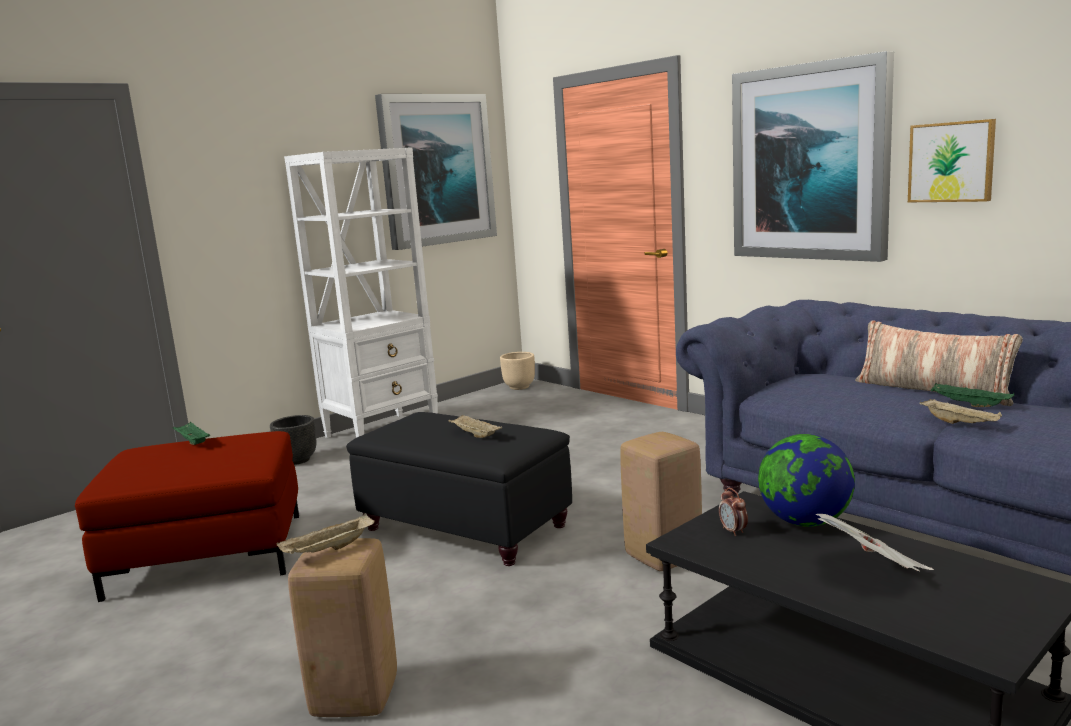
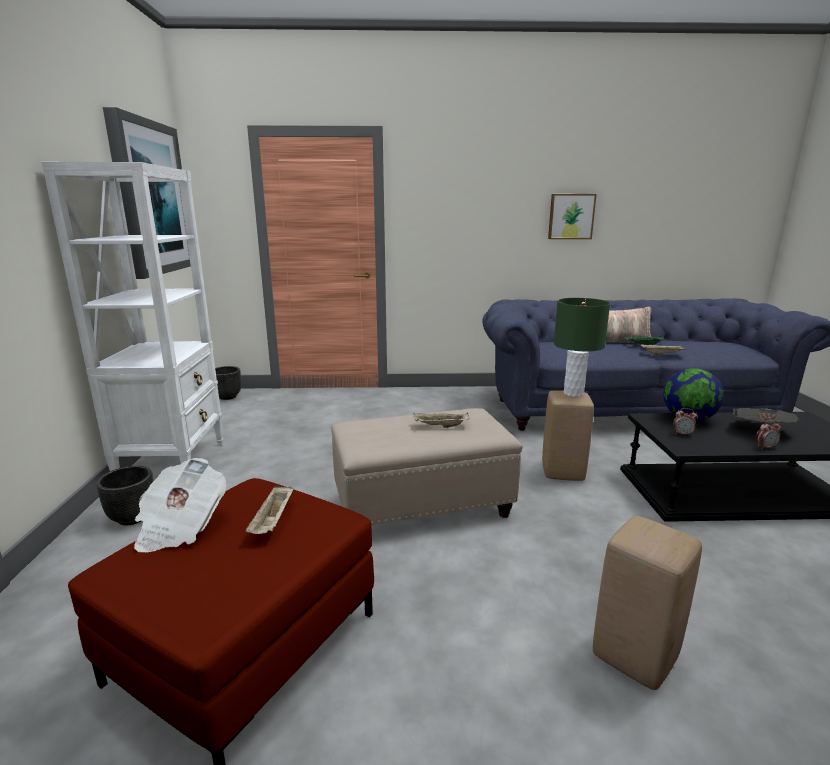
camera: 50 degrees left, 5 degrees up
green tray [172,421,210,445] -> newspaper [134,458,227,552]
beige tray [277,513,374,554] -> beige tray moved to [246,485,294,534]
black ottoman [346,412,572,566] -> beige ottoman [331,408,523,525]
beige planter [500,352,535,390] -> black planter [215,366,241,400]
picture [732,51,894,262] -> none
none -> green table lamp [554,298,610,397]
none -> alarm clock [756,420,781,449]

